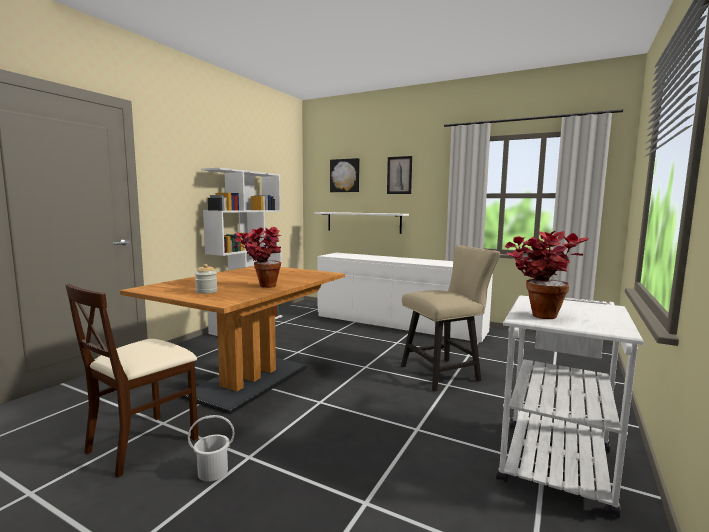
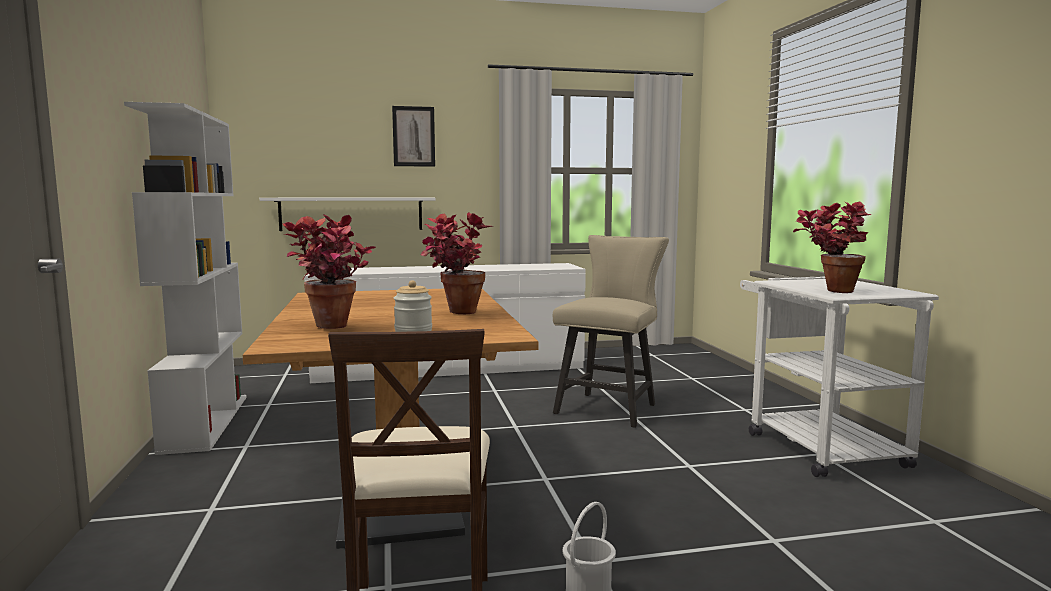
camera: 40 degrees left, 0 degrees up
picture [330,158,360,192] -> none
none -> potted plant [282,214,376,329]

